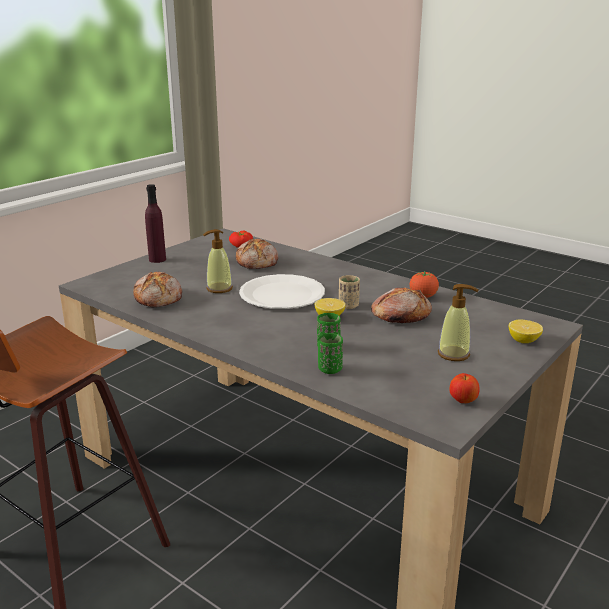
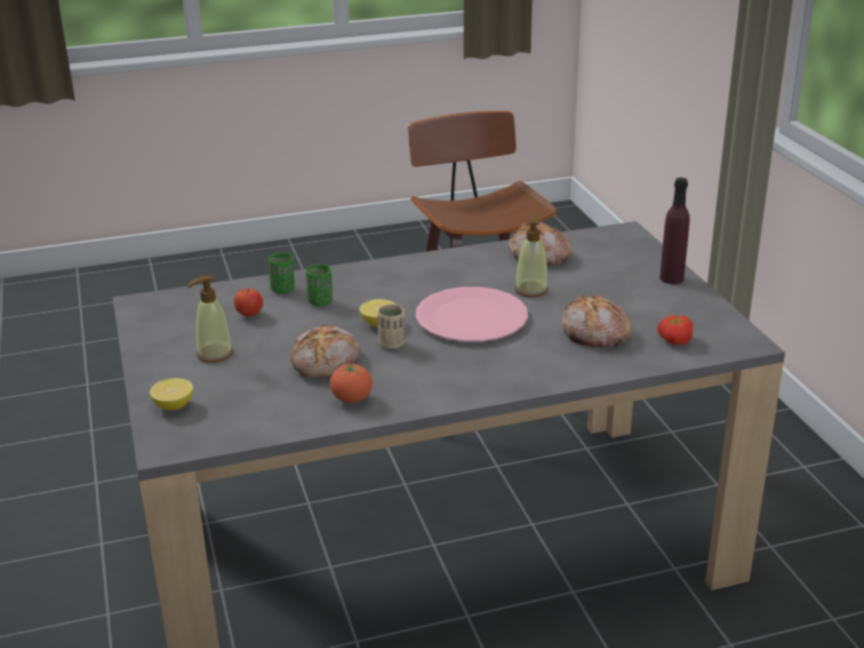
camera: 125 degrees right, 5 degrees up
white plate [239,274,325,309] -> pink plate [416,287,528,342]
apple [449,373,480,403] -> apple moved to [234,288,263,317]

